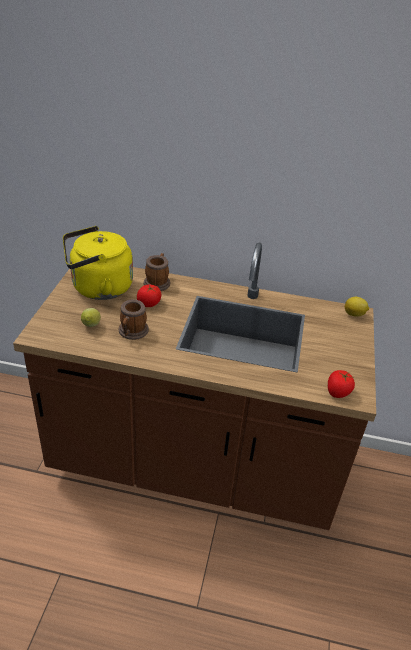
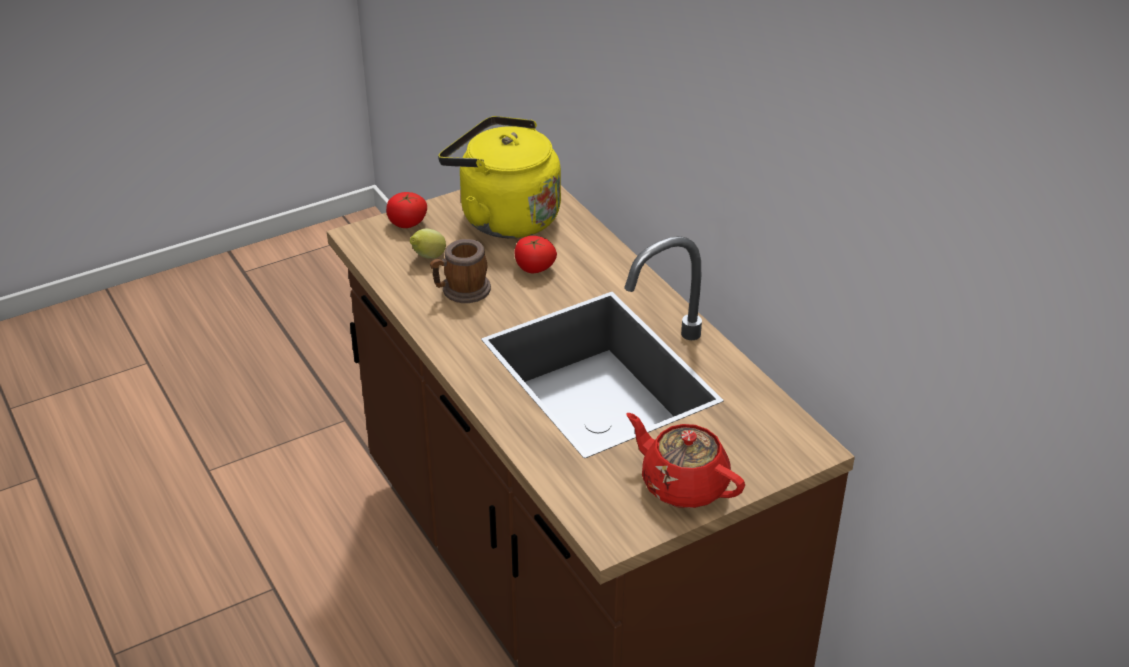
camera: 50 degrees right, 0 degrees up
mug [144,253,170,291] -> none
tomato [328,370,355,398] -> tomato moved to [386,192,427,228]
lemon [345,297,369,317] -> none
none -> red teapot [626,413,745,508]

